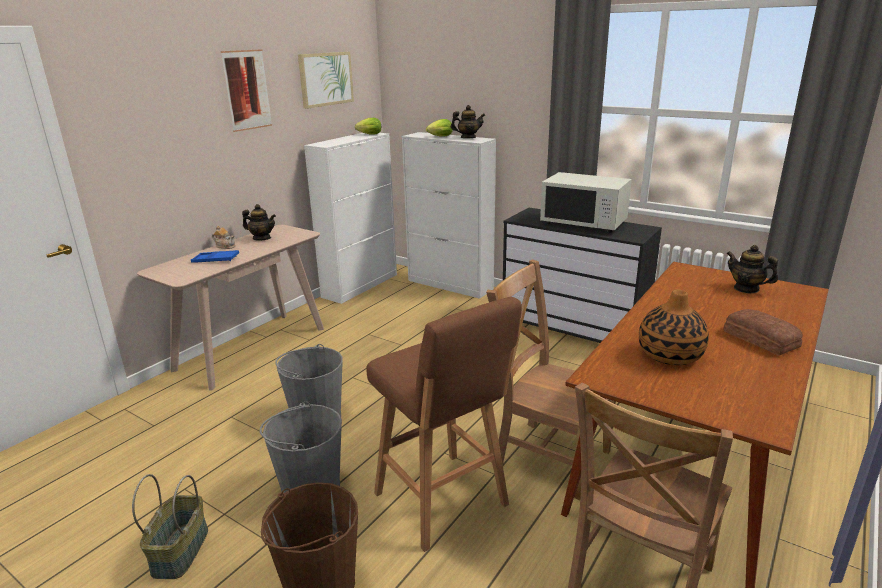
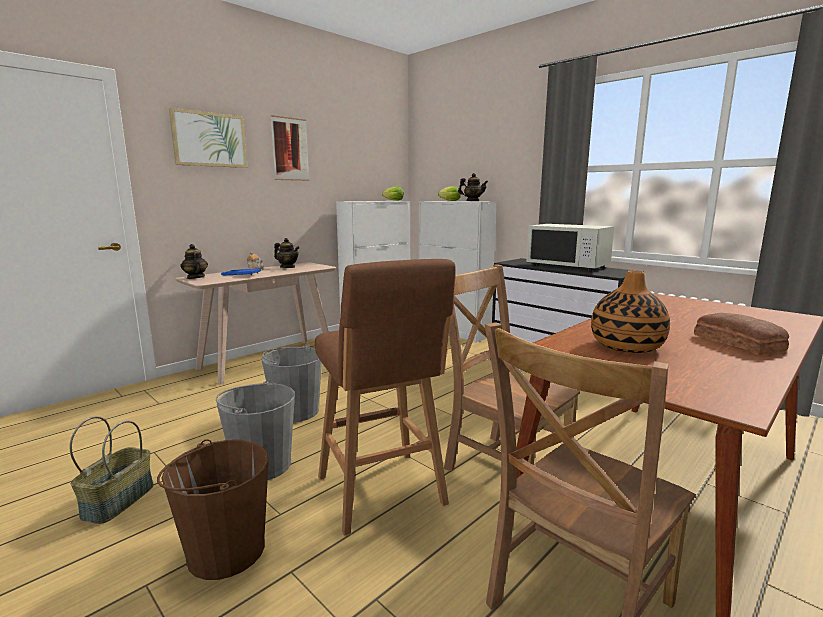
camera: 10 degrees right, 10 degrees down
picture [298,52,354,109] -> picture moved to [169,108,247,168]
teapot [726,245,778,293] -> teapot moved to [180,244,208,279]

